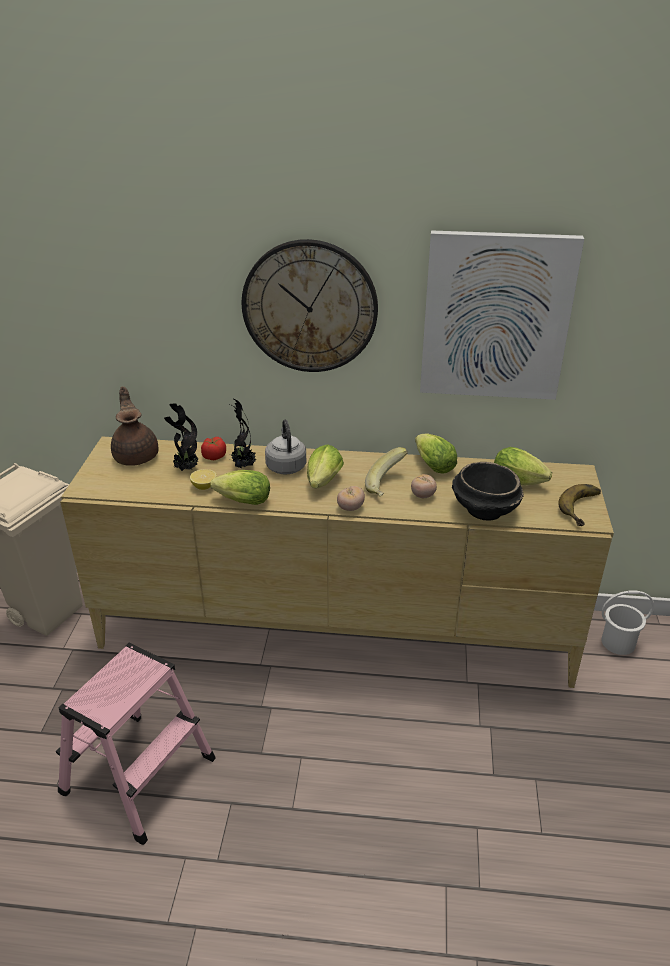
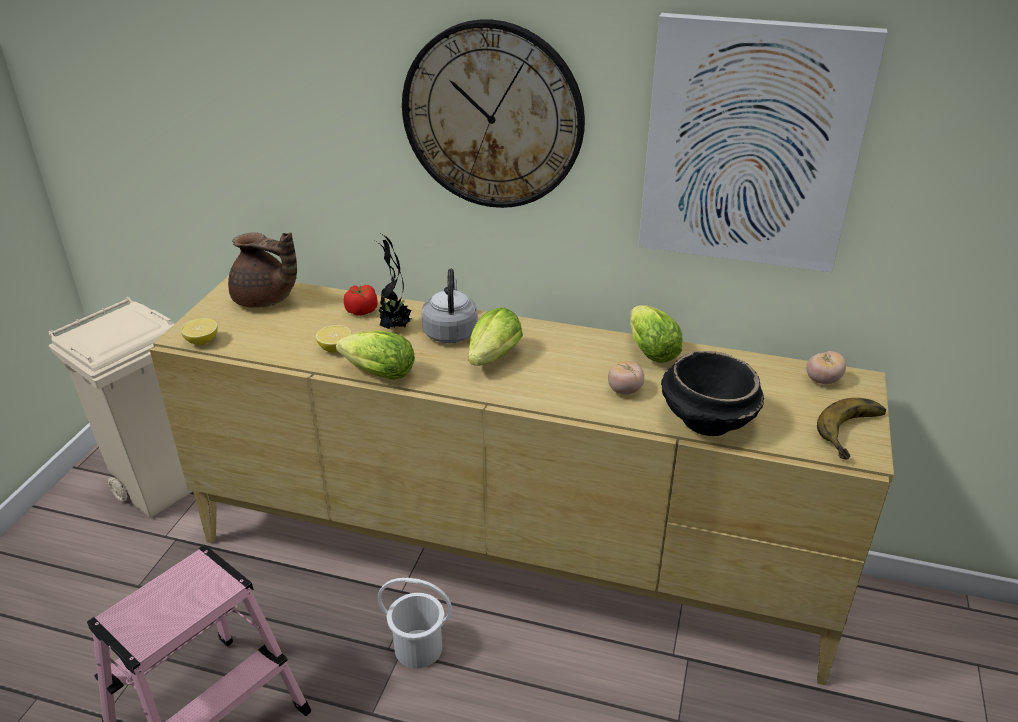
camera: 10 degrees right, 0 degrees up
brown teapot [111,387,158,466] -> brown teapot turned 120 degrees clockwise [228,232,297,308]
potted plant [164,404,198,471] -> none
tomato [337,486,365,511] -> tomato moved to [806,351,846,384]
banana [365,447,408,497] -> none
lettuce [494,447,552,485] -> none
white bucket [602,591,654,655] -> white bucket moved to [378,577,452,668]
none -> lemon [181,318,218,345]

